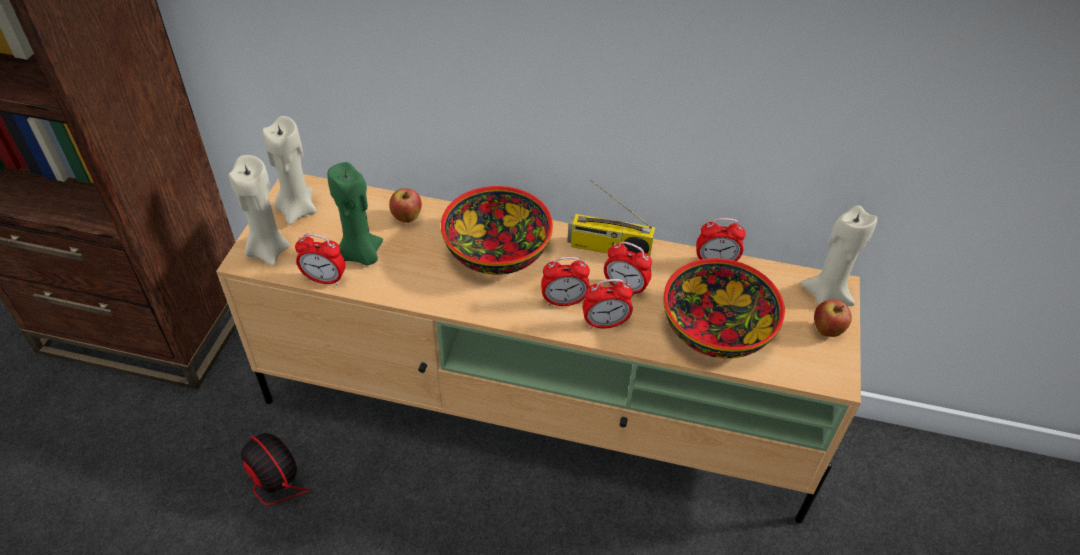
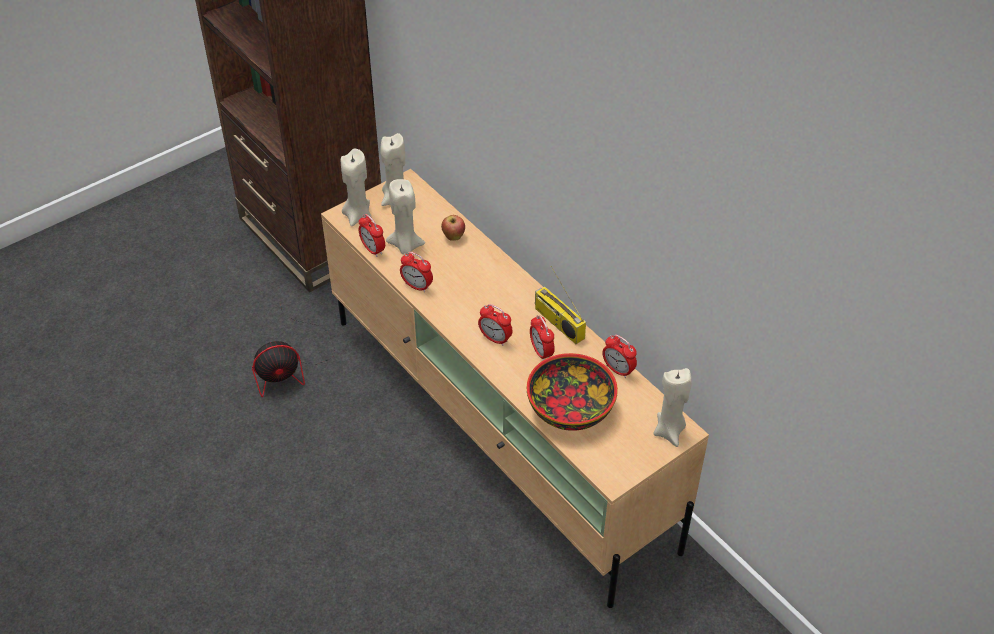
camera: 40 degrees right, 0 degrees up
fan [128,433,310,553] -> fan turned 75 degrees clockwise [252,306,335,397]
green candle [327,162,383,266] -> beige candle [386,179,425,255]
bowl [441,186,553,275] -> none
alarm clock [582,279,633,329] -> alarm clock moved to [400,252,433,293]
apple [814,300,852,337] -> none

